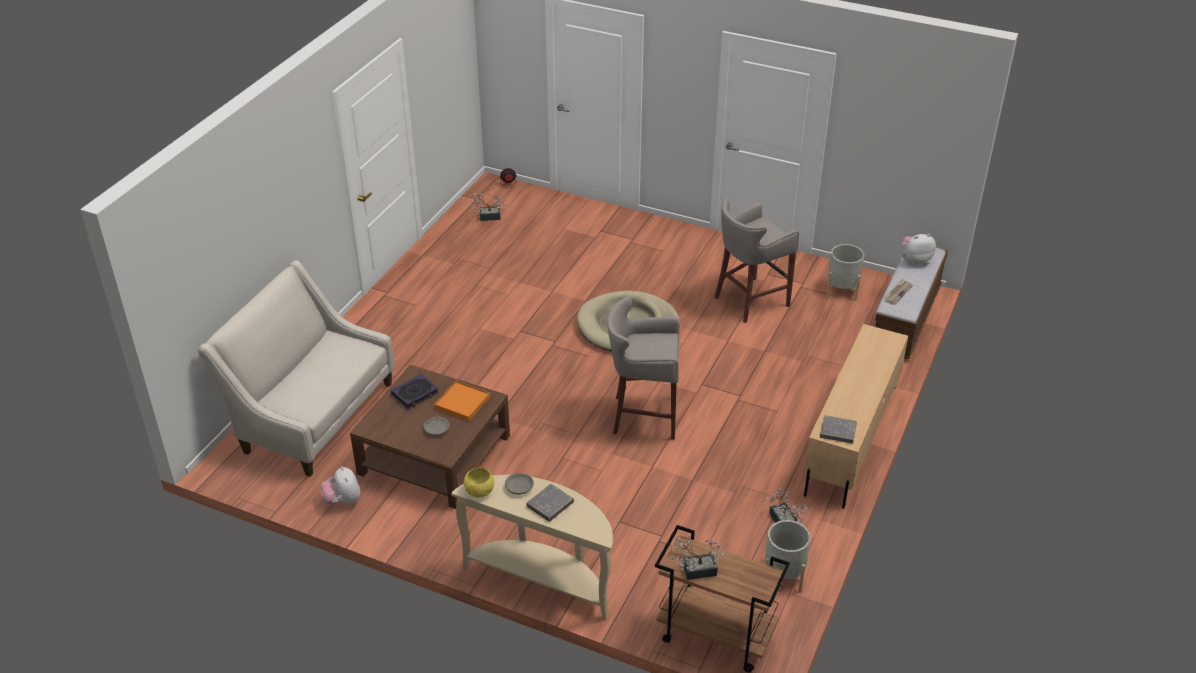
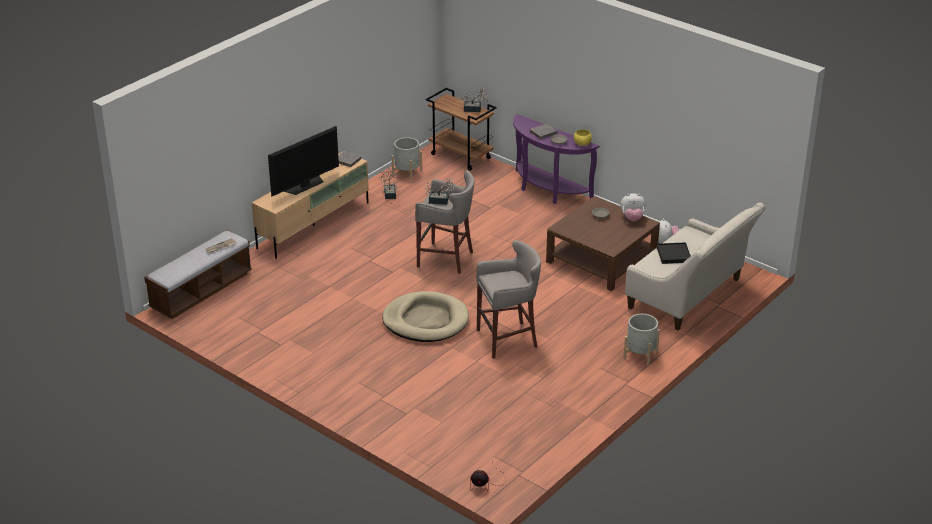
camera: 165 degrees left, 5 degrees down
book [391,374,439,409] -> none
orange tray [434,381,490,421] -> none
beige console table [451,475,613,620] -> purple console table [513,114,599,204]
potted plant [470,190,505,221] -> potted plant moved to [424,178,456,205]
grey stool [714,198,799,323] -> grey stool moved to [476,240,541,359]
grey planter [826,244,864,301] -> grey planter moved to [623,314,660,366]
plush toy [902,234,936,264] -> plush toy moved to [620,193,646,221]
none -> television [268,126,339,196]
none -> black tray [657,242,691,264]

